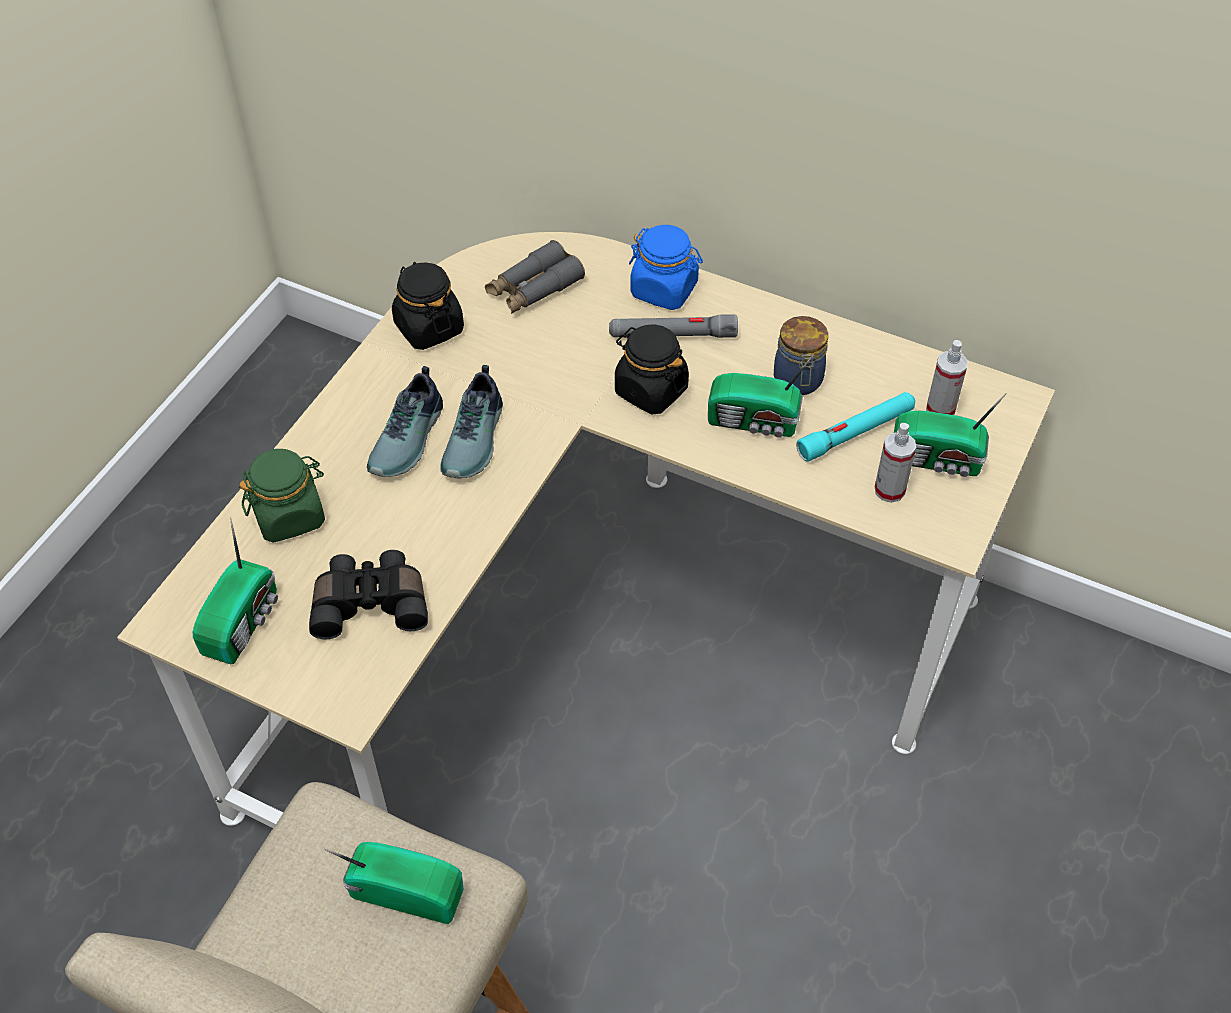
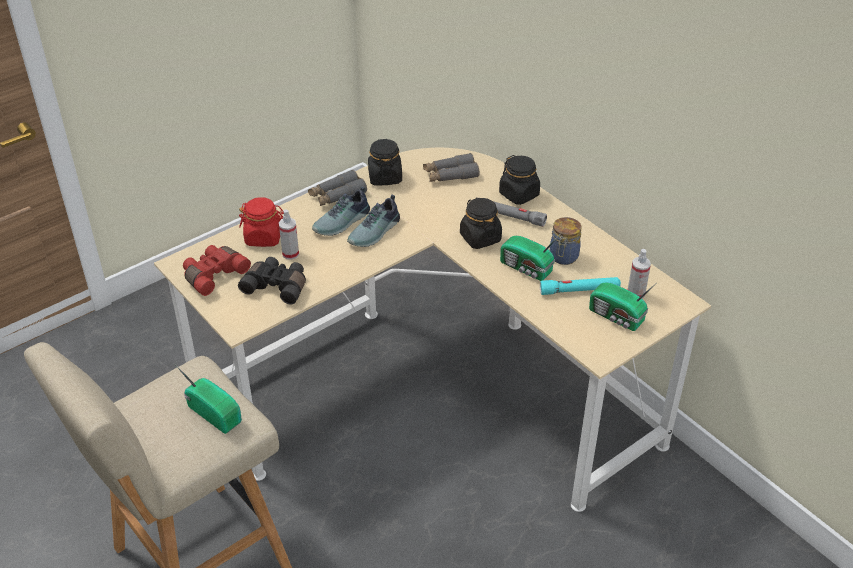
camera: 25 degrees right, 10 degrees down
radio [193,517,278,664] -> red binoculars [183,245,251,296]
green jar [239,449,325,543] -> red jar [239,197,284,247]
blue jar [629,225,703,310] -> black jar [499,155,540,205]
spray bottle [875,423,916,503] -> spray bottle moved to [279,209,299,260]
none -> grey binoculars [308,170,367,206]

